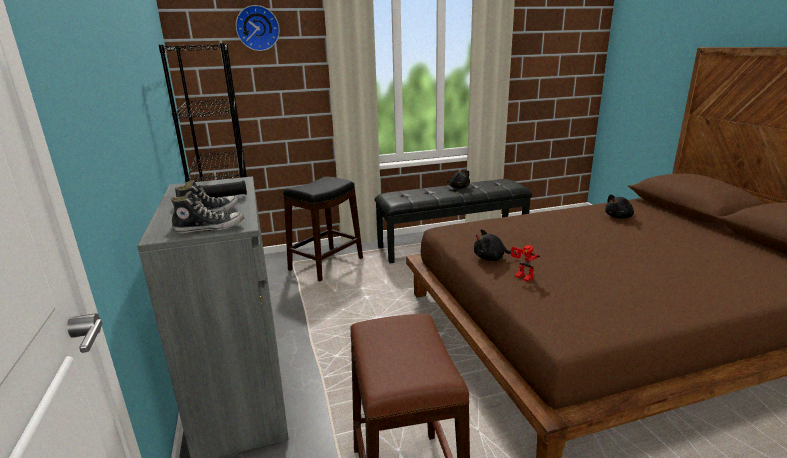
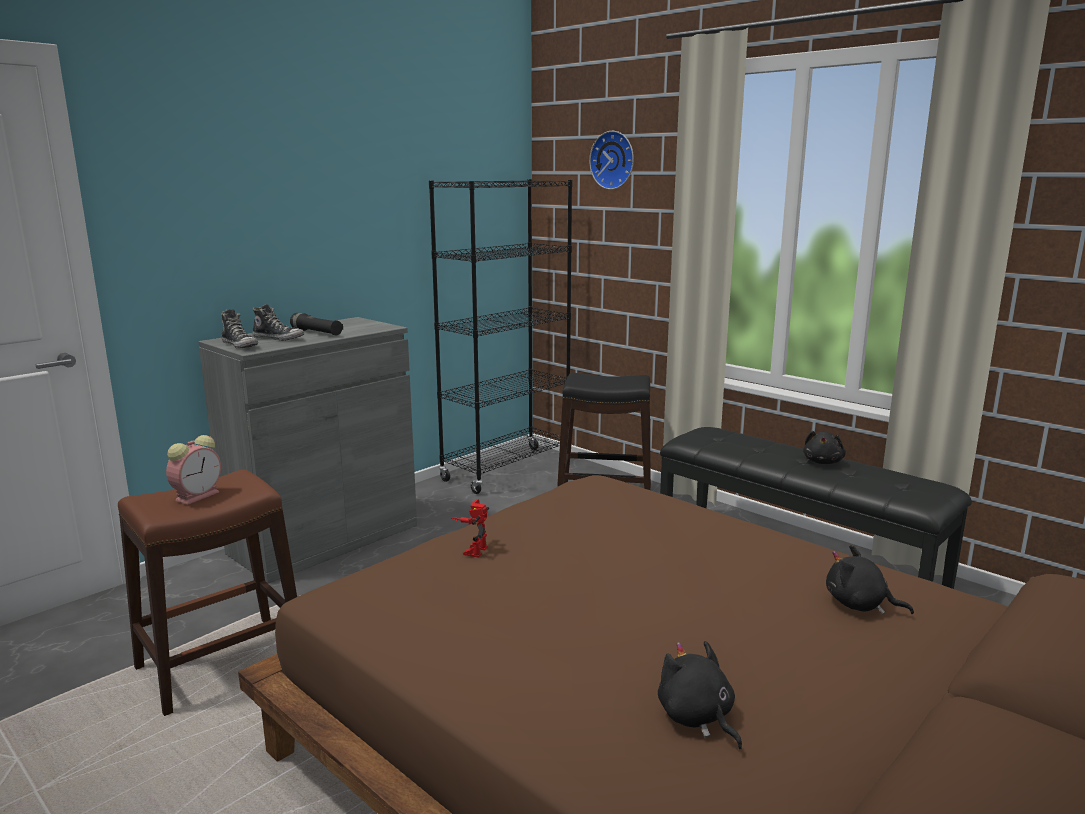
camera: 60 degrees right, 5 degrees down
black plush toy [474,229,517,261] -> black plush toy moved to [658,641,742,749]
none -> alarm clock [166,435,221,505]

